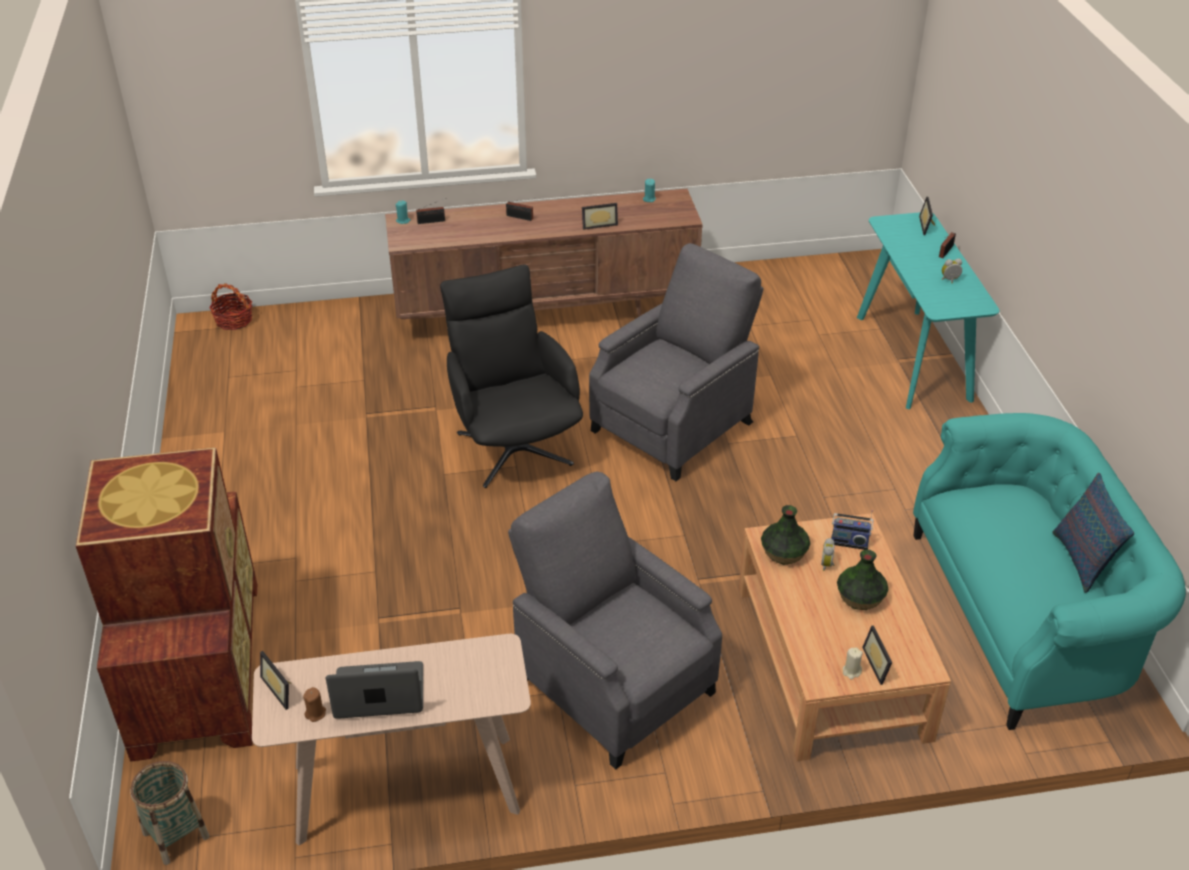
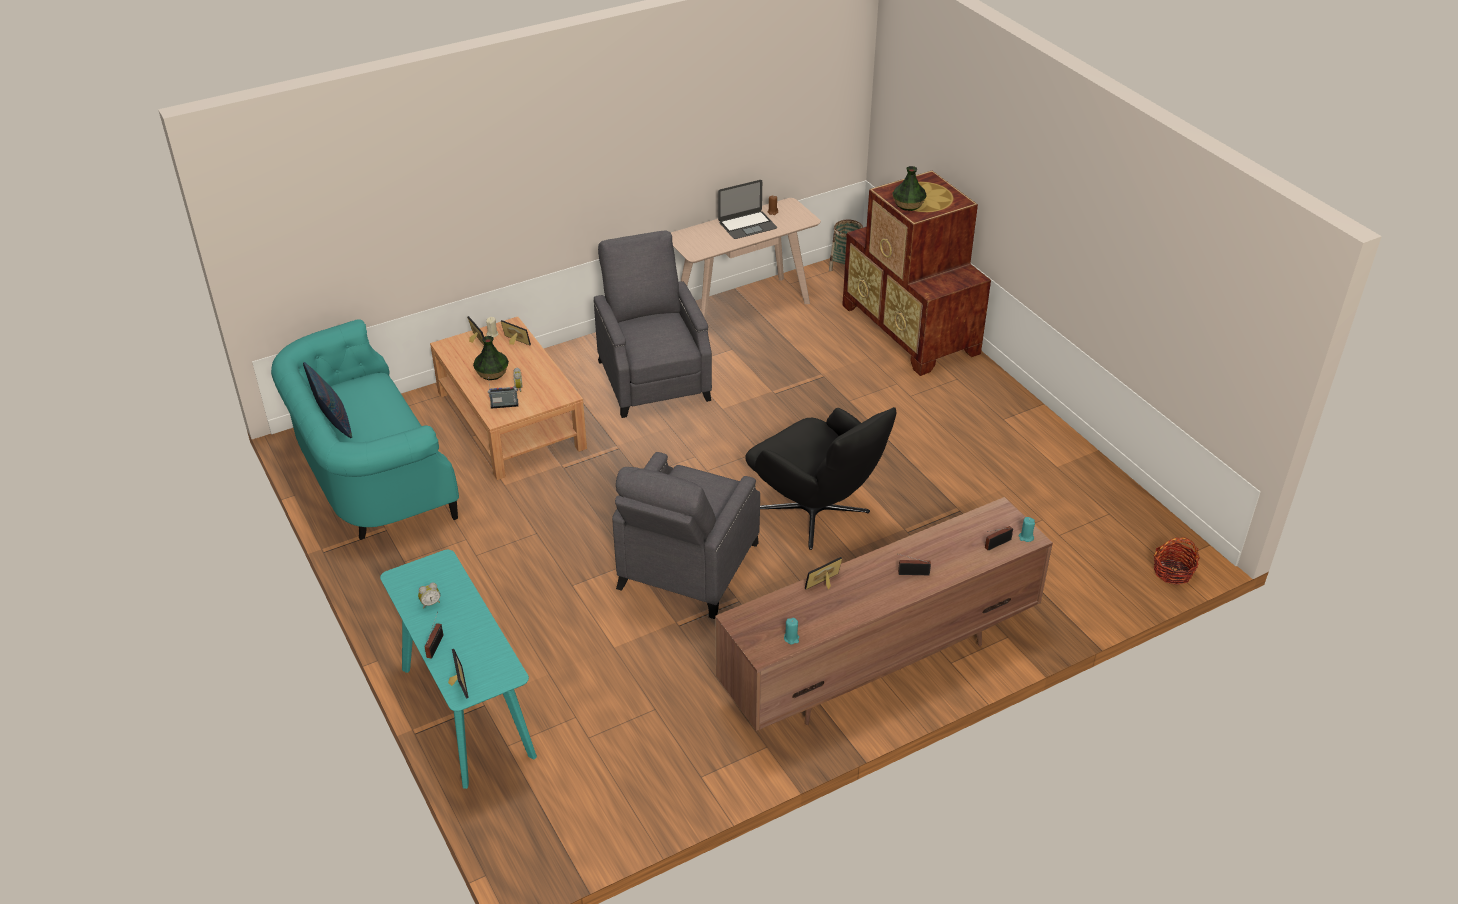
camera: 160 degrees right, 0 degrees up
picture frame [260,651,292,710] -> picture frame moved to [501,320,531,345]
grey armchair [508,472,722,769] -> grey armchair turned 135 degrees counterclockwise [593,231,712,418]
vase [761,505,811,565] -> vase moved to [892,166,927,211]

